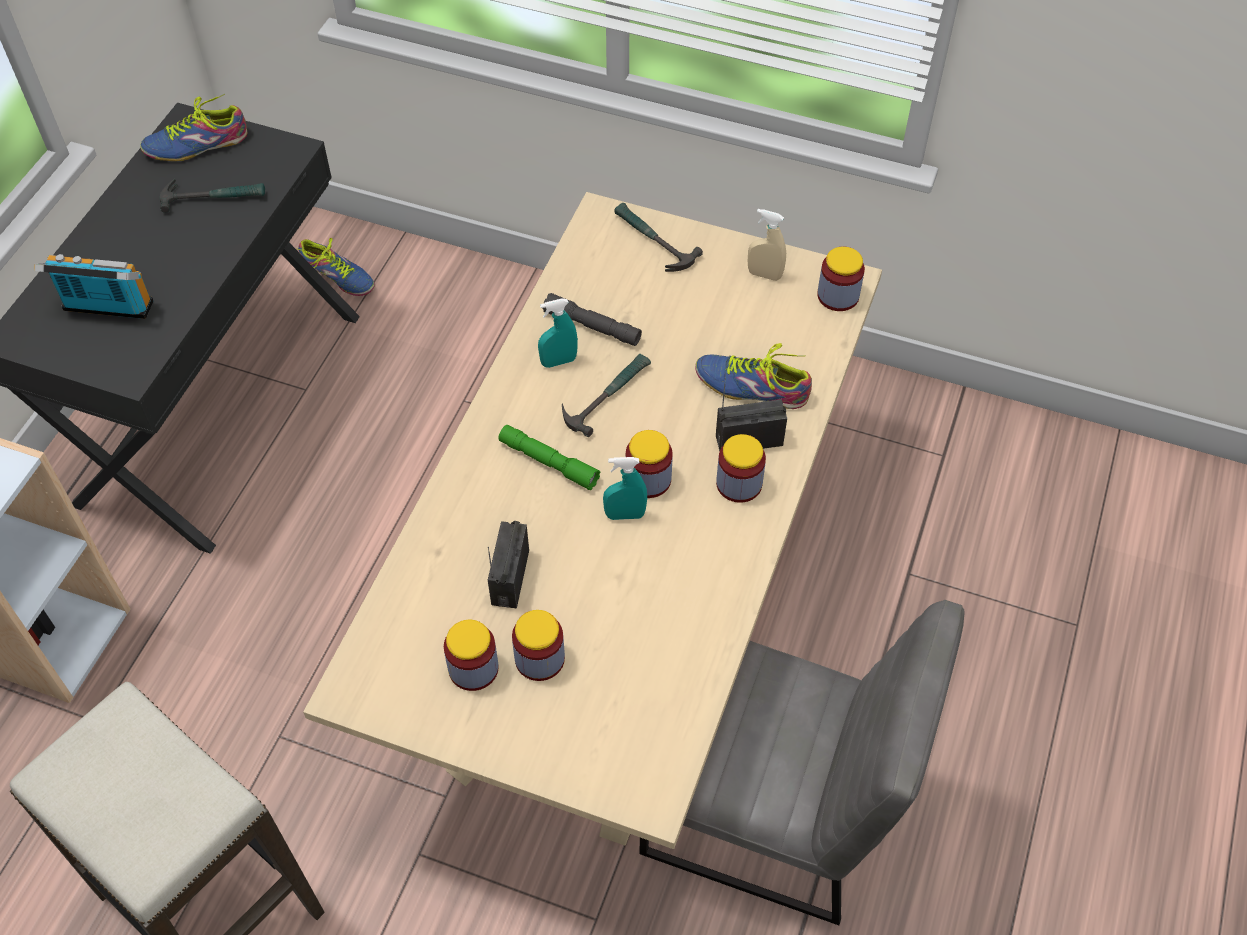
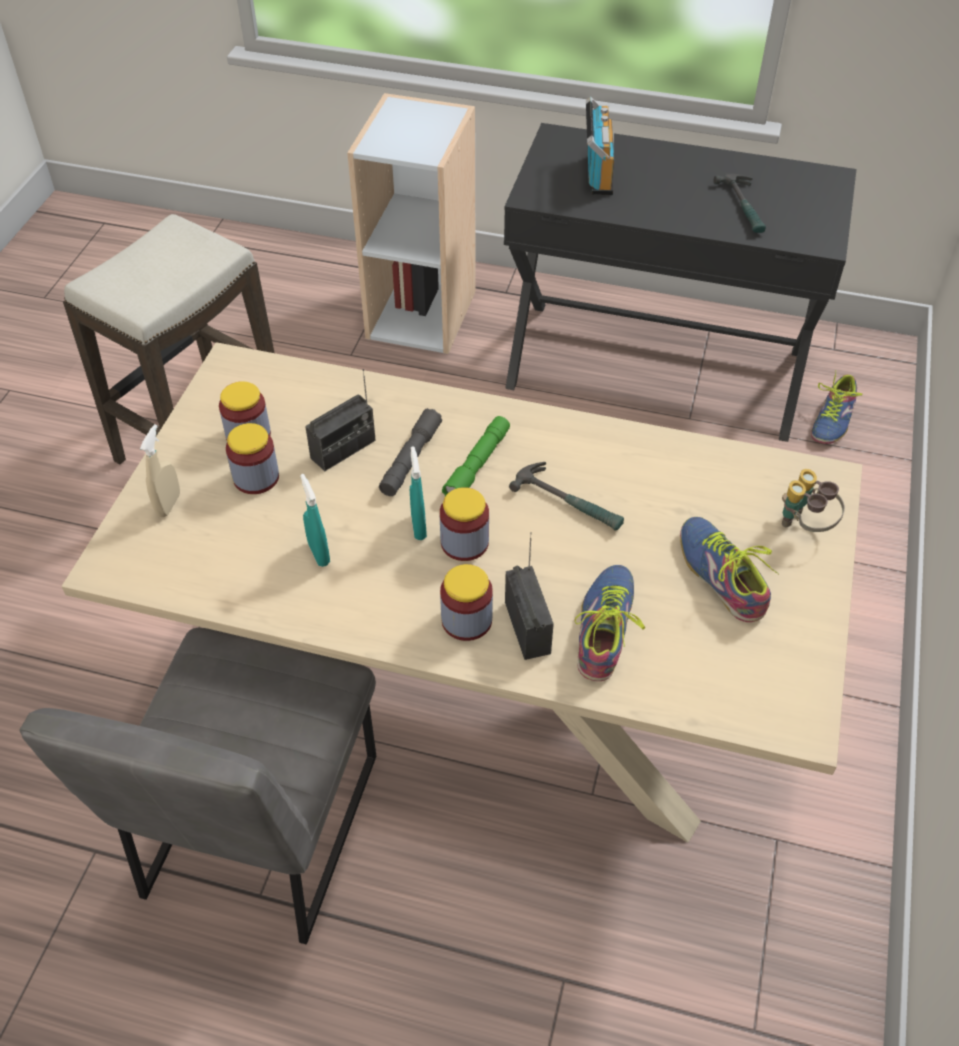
camera: 85 degrees right, 5 degrees down
shoe [140,94,247,161] -> shoe moved to [680,517,779,622]
radio [488,521,529,608] -> radio turned 135 degrees clockwise [305,369,376,471]
turquoise spray bottle [538,298,578,368] -> turquoise spray bottle moved to [300,474,330,567]
grey flashlight [543,293,642,346] -> grey flashlight moved to [379,408,442,496]
hammer [615,203,703,272] -> binoculars [782,469,845,532]
beige spray bottle [748,209,786,281] -> beige spray bottle moved to [140,424,180,517]
jar [818,246,865,311] -> none

